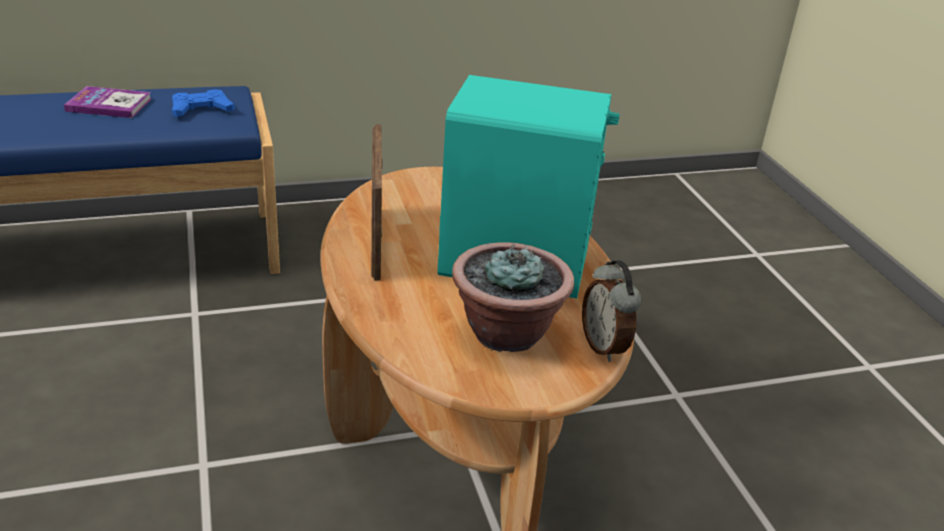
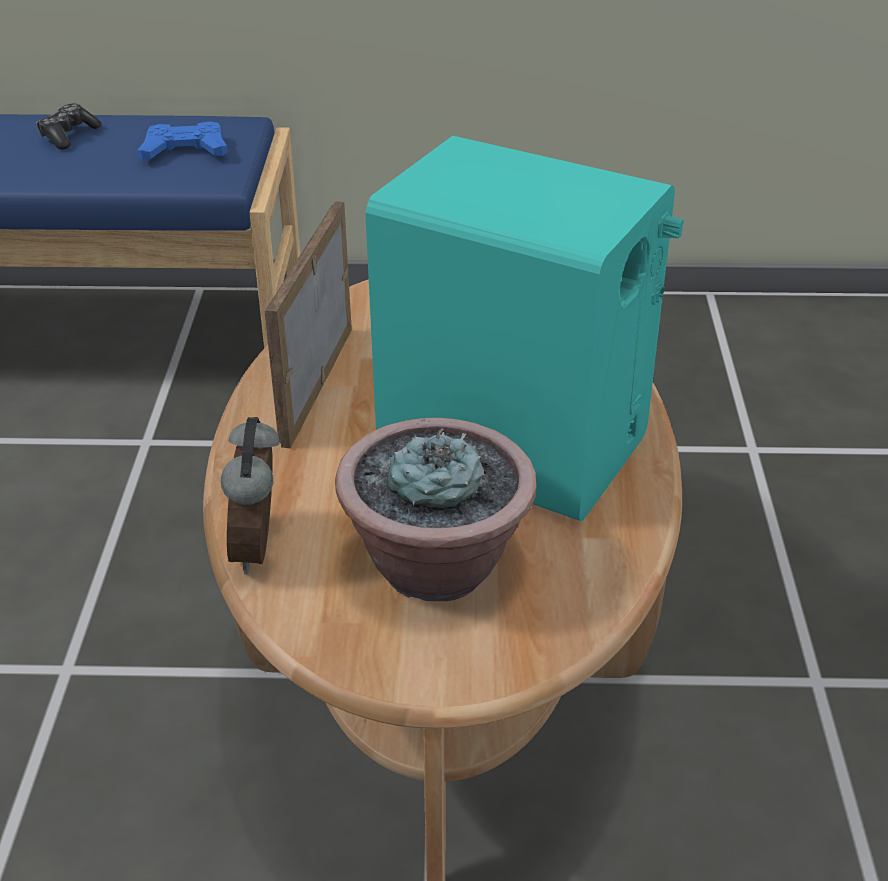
camera: 20 degrees right, 5 degrees up
book [64,86,151,118] -> game controller [36,104,102,150]
alarm clock [582,260,641,362] -> alarm clock moved to [221,417,279,574]

